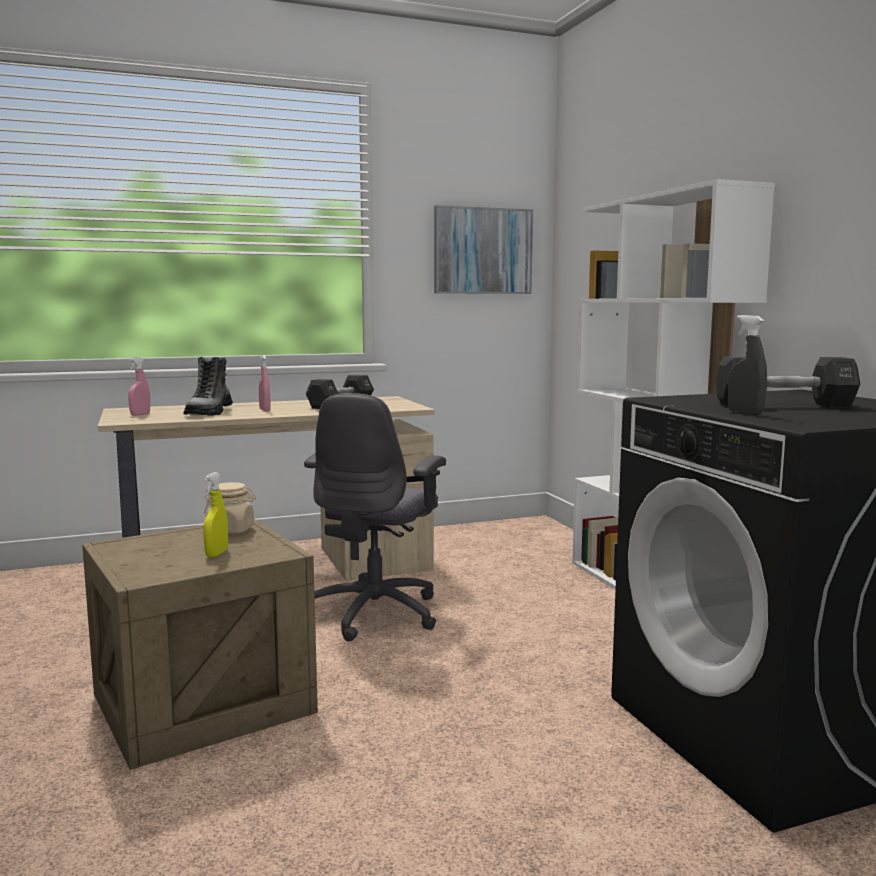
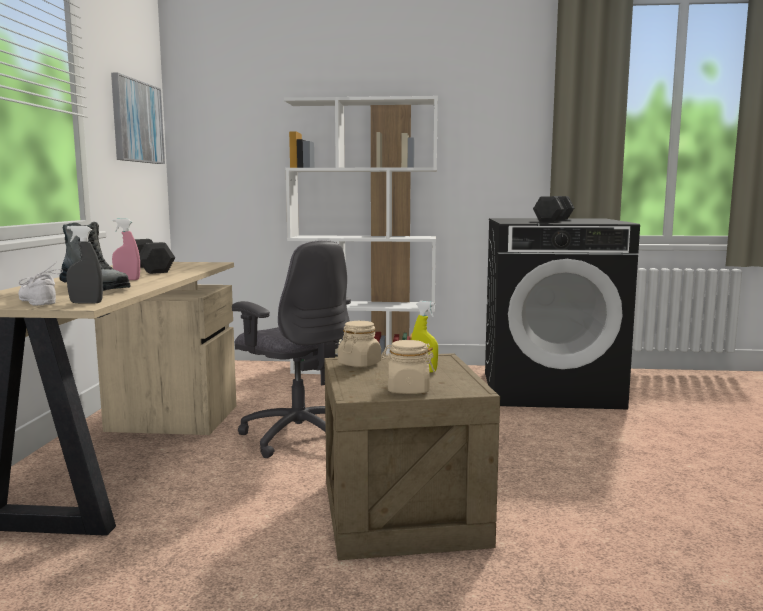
camera: 65 degrees left, 0 degrees up
pink spray bottle [128,357,150,416] -> white shoe [18,262,63,306]
grey spray bottle [728,315,767,415] -> grey spray bottle moved to [66,226,103,304]
none -> beige jar [381,340,435,394]

